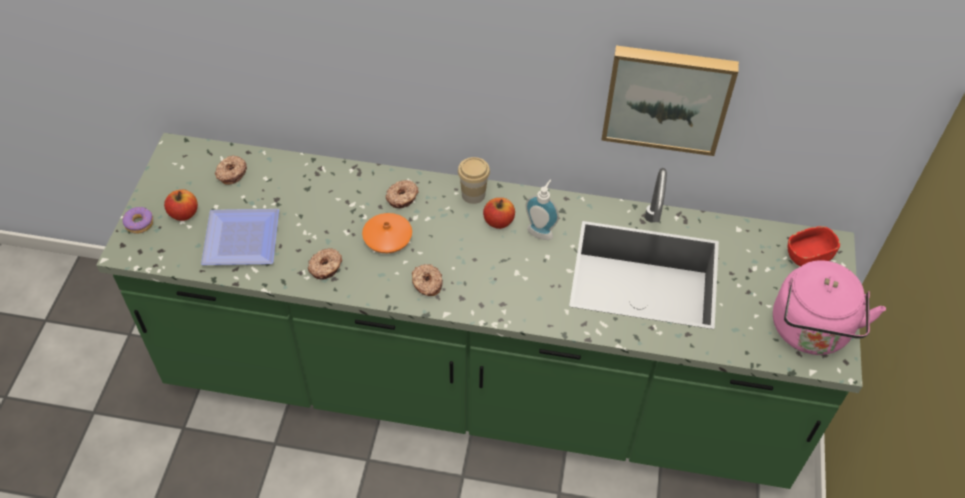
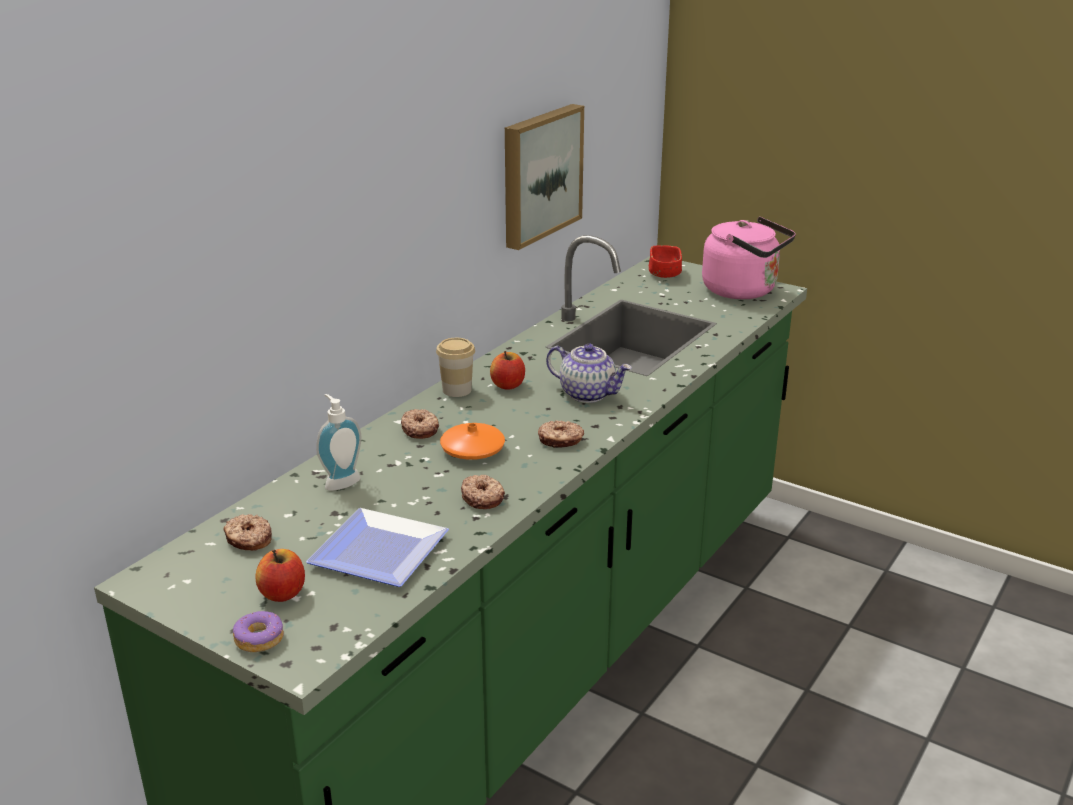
camera: 65 degrees left, 25 degrees down
soap dispenser [525,180,559,240] -> soap dispenser moved to [316,394,362,491]
none -> teapot [546,344,632,403]

